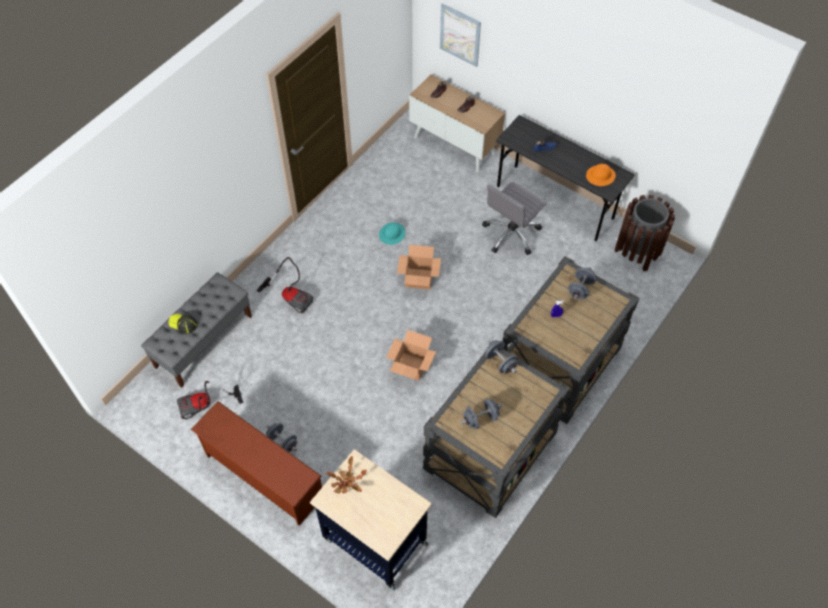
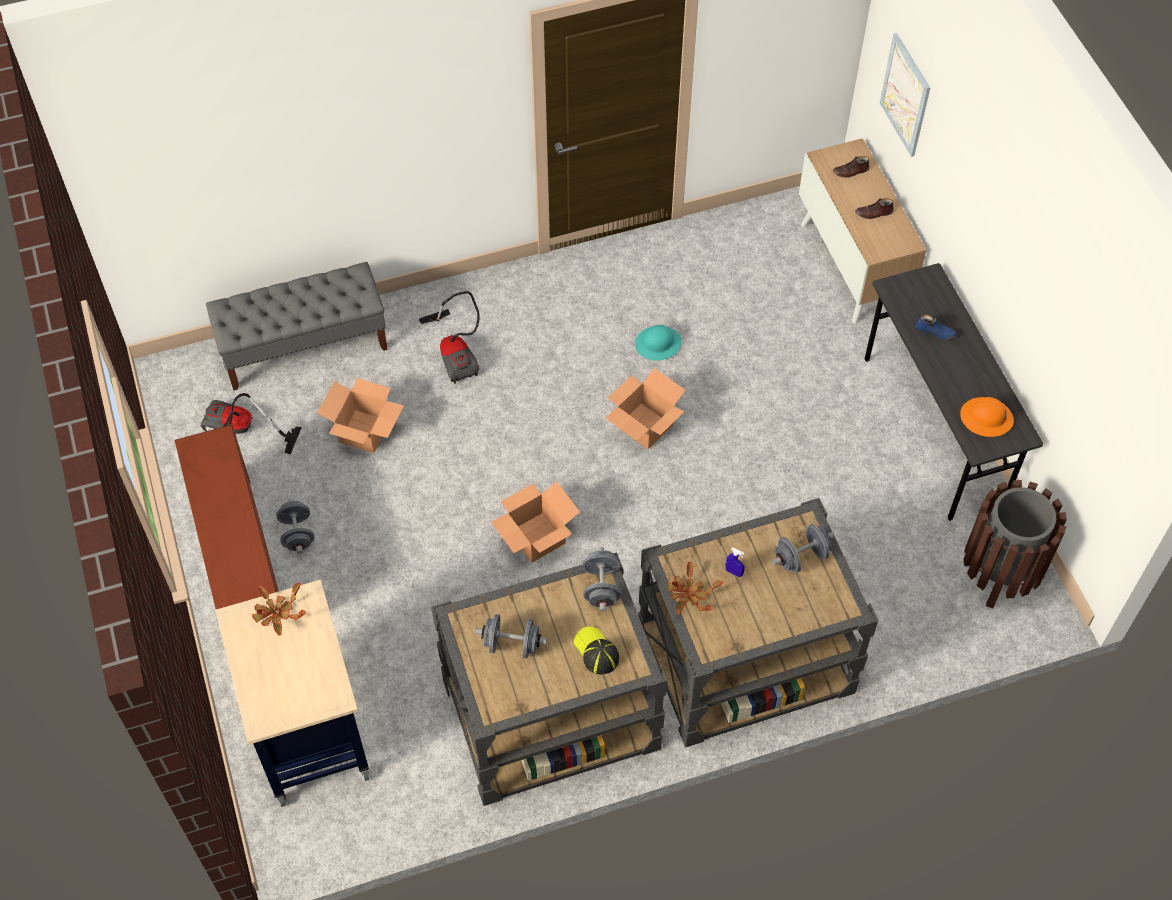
camera: 35 degrees right, 0 degrees up
cap [169,314,197,334] -> cap moved to [574,626,619,674]
grey office chair [482,182,547,255] -> none
none -> cardboard box [318,378,404,453]
none -> potted plant [667,562,723,615]

